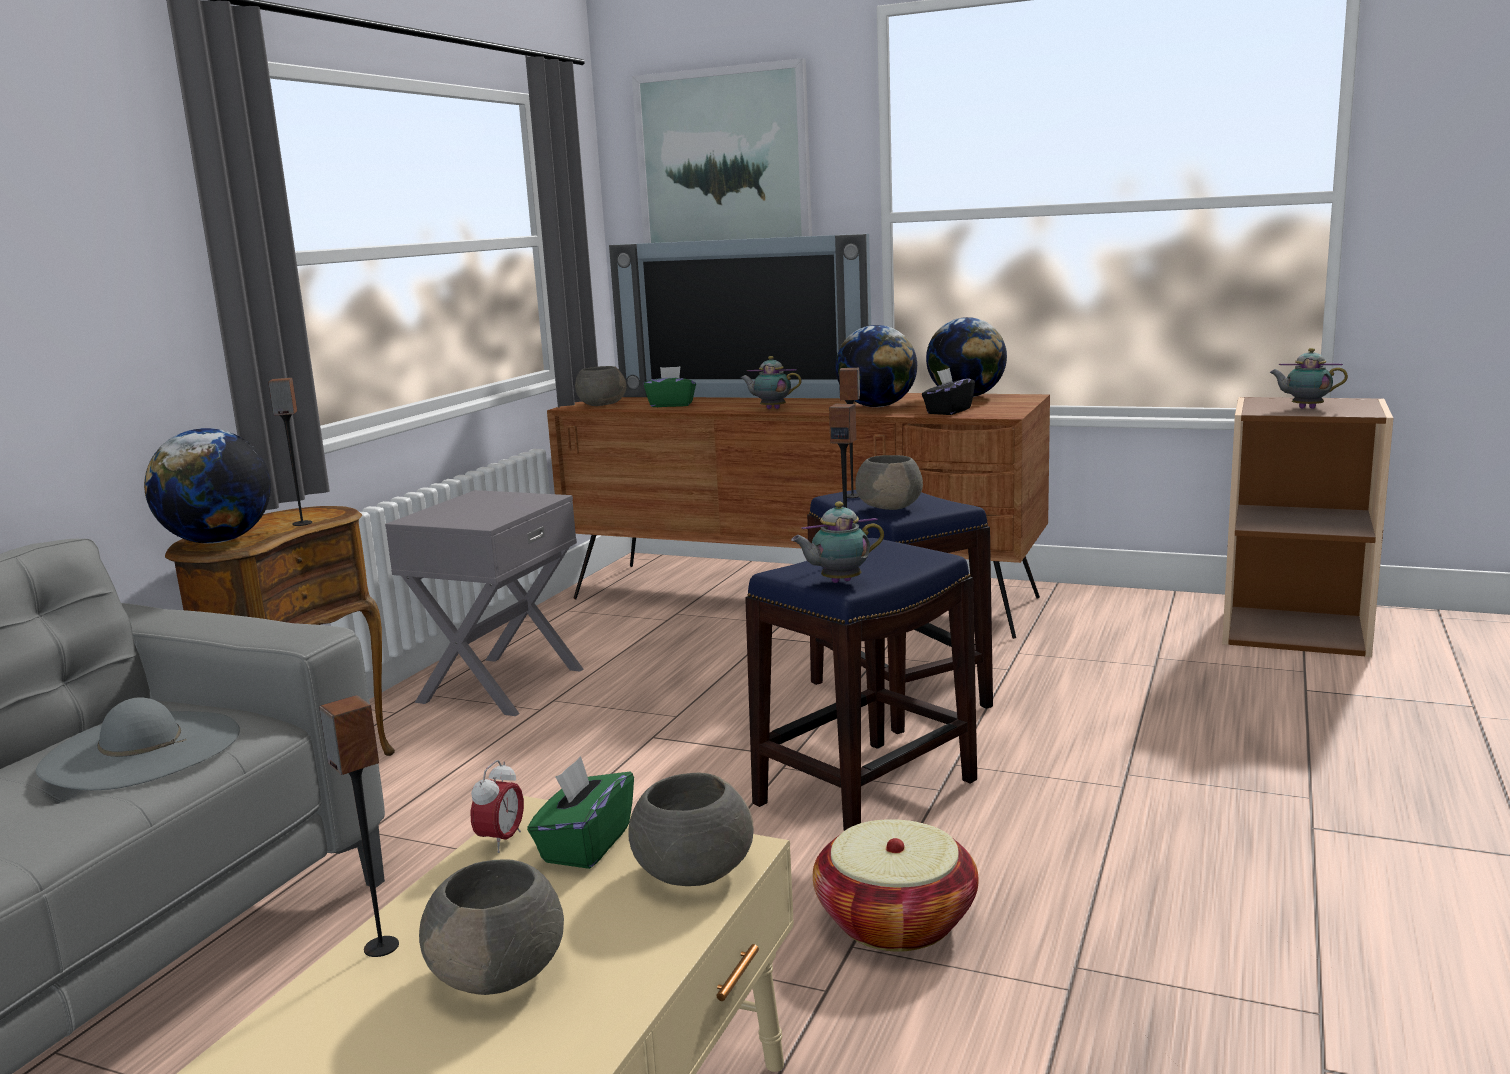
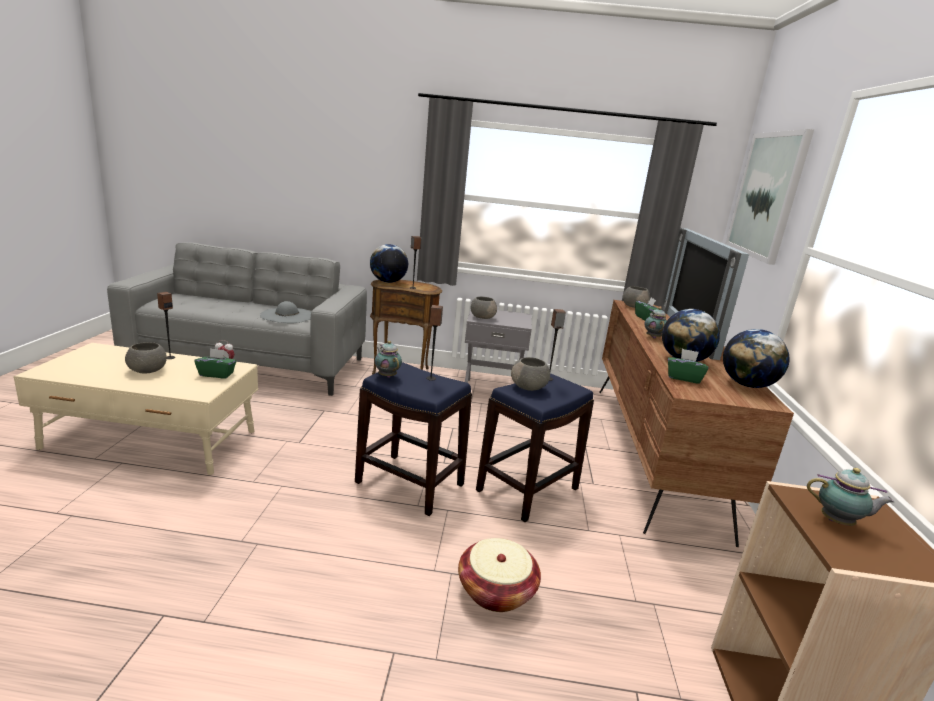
camera: 70 degrees right, 5 degrees up
grey bowl [628,773,754,886] -> grey bowl moved to [471,297,497,319]
basket [813,819,979,952] -> basket moved to [458,538,541,612]
black tissue box [922,368,975,415] -> green tissue box [668,349,709,384]
teapot [1269,348,1348,409] -> teapot turned 105 degrees clockwise [807,468,894,526]

